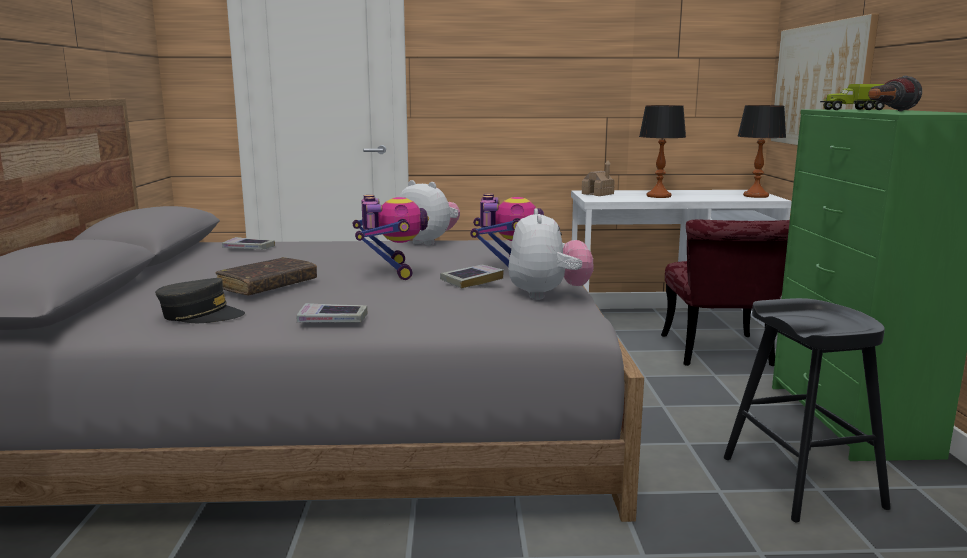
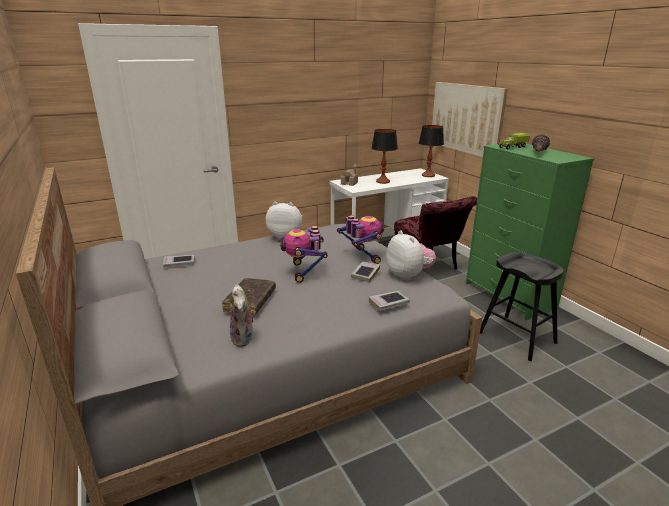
camera: 25 degrees left, 10 degrees up
grey cap [155,278,245,323] -> plush toy [230,284,255,347]
book [296,303,367,322] -> book moved to [369,291,410,311]
toy robot [352,195,429,280] -> toy robot turned 150 degrees counterclockwise [279,226,328,283]

